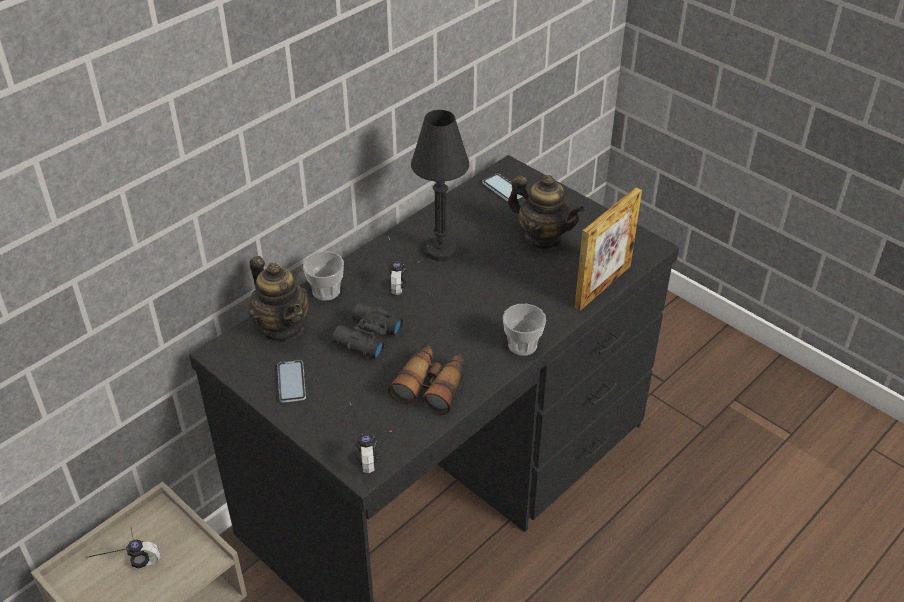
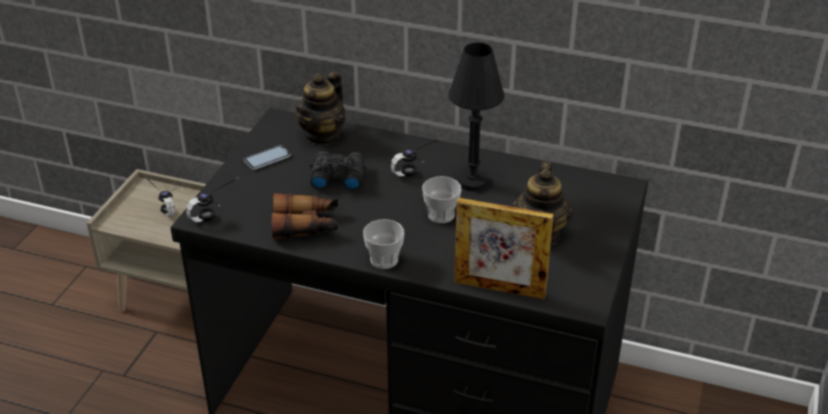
camera: 65 degrees right, 5 degrees down
cup [303,251,344,300] -> cup moved to [422,176,462,223]
phone [483,174,523,202] -> none

